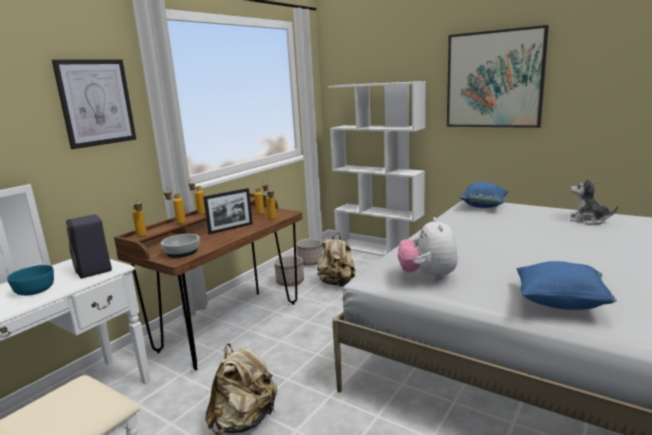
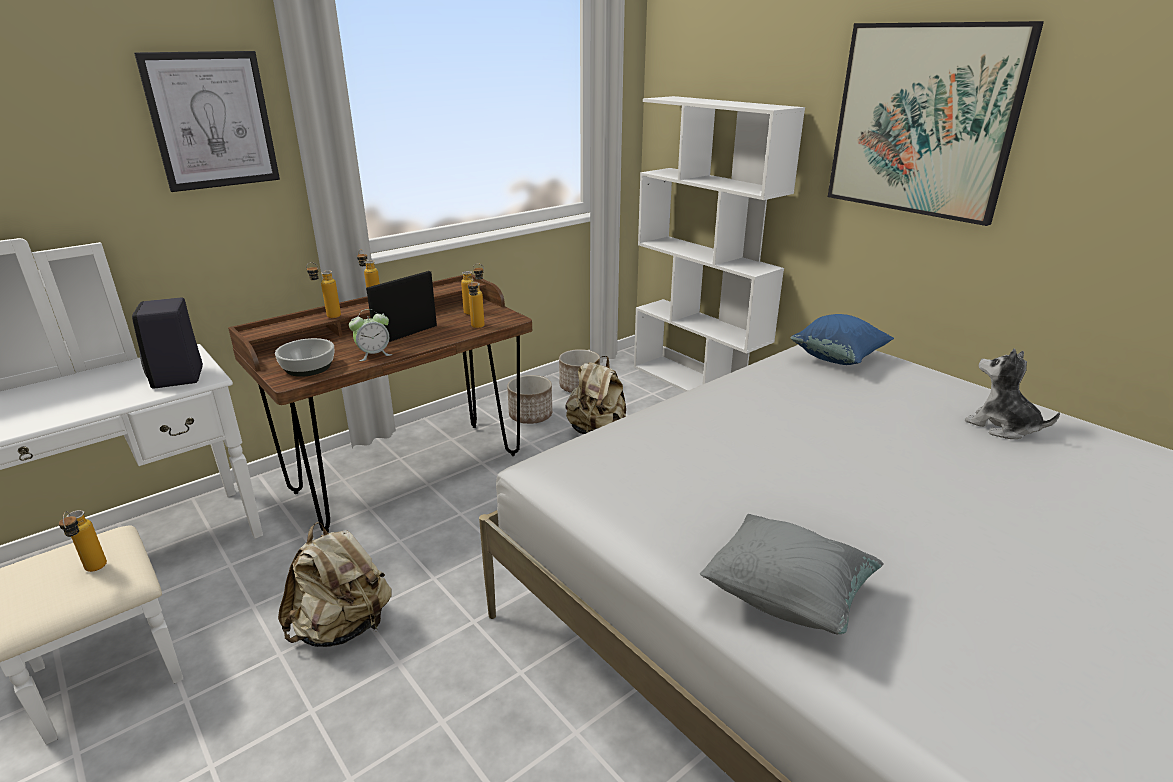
camera: 15 degrees right, 10 degrees up
turquoise bowl [7,265,54,296] -> none
bottle [132,199,147,237] -> bottle moved to [59,510,107,572]
picture frame [203,188,253,234] -> picture frame turned 150 degrees clockwise [366,271,437,342]
plush toy [398,217,458,281] -> none
blue pillow [517,261,617,310] -> grey pillow [700,514,884,634]
none -> alarm clock [349,309,392,361]

